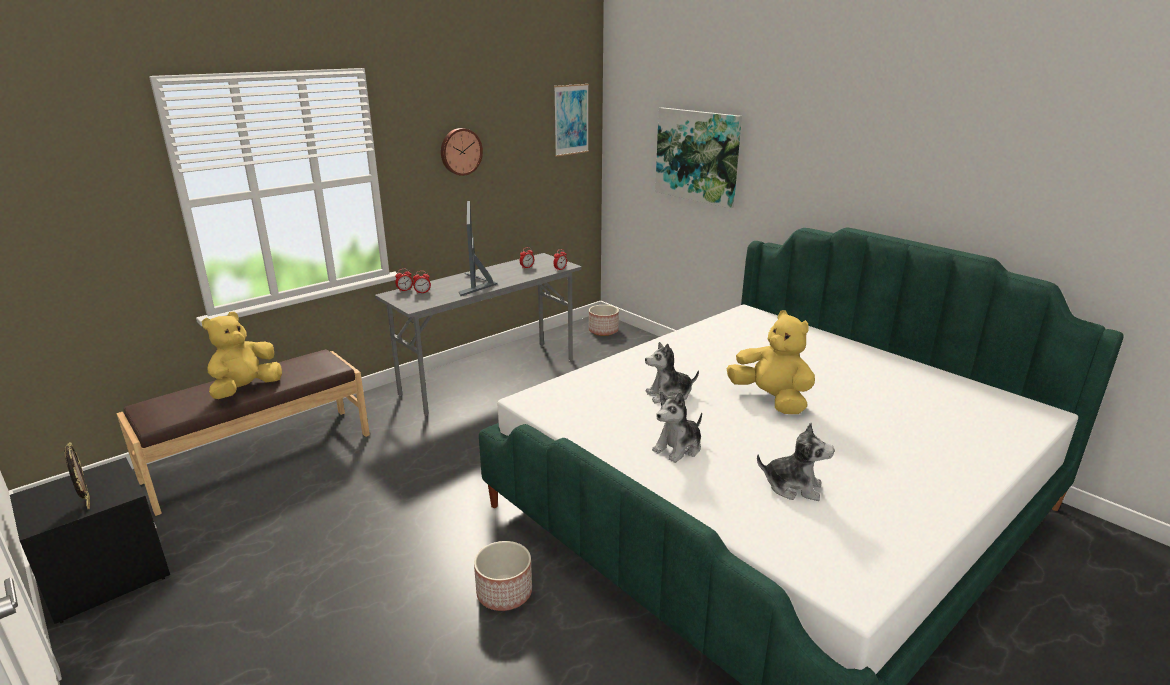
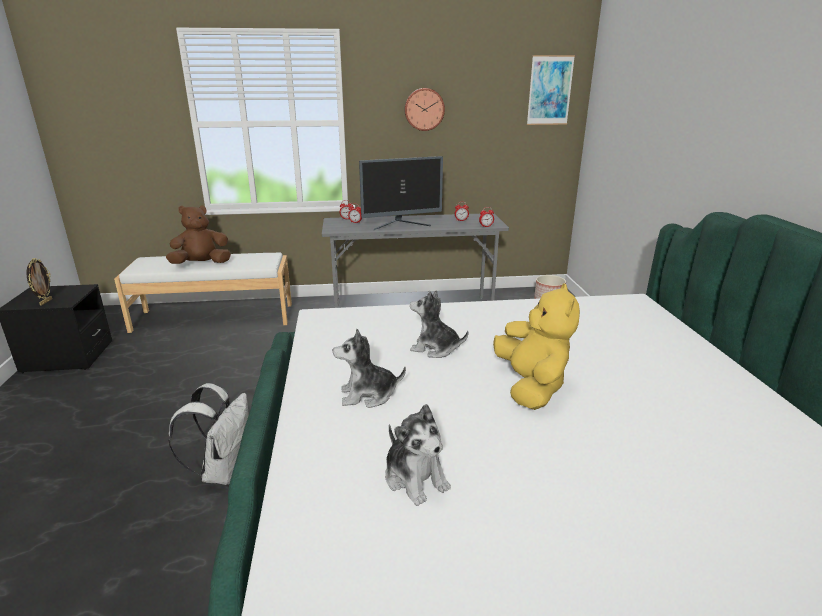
camera: 35 degrees right, 0 degrees up
brown bench [116,349,370,516] -> white bench [114,253,292,333]
yellow plush toy [202,312,282,399] -> brown plush toy [166,205,231,264]
monitor [459,201,498,296] -> monitor turned 135 degrees counterclockwise [359,156,443,230]
planter [474,541,532,611] -> white backpack [168,383,249,485]
picture [655,107,742,208] -> none

